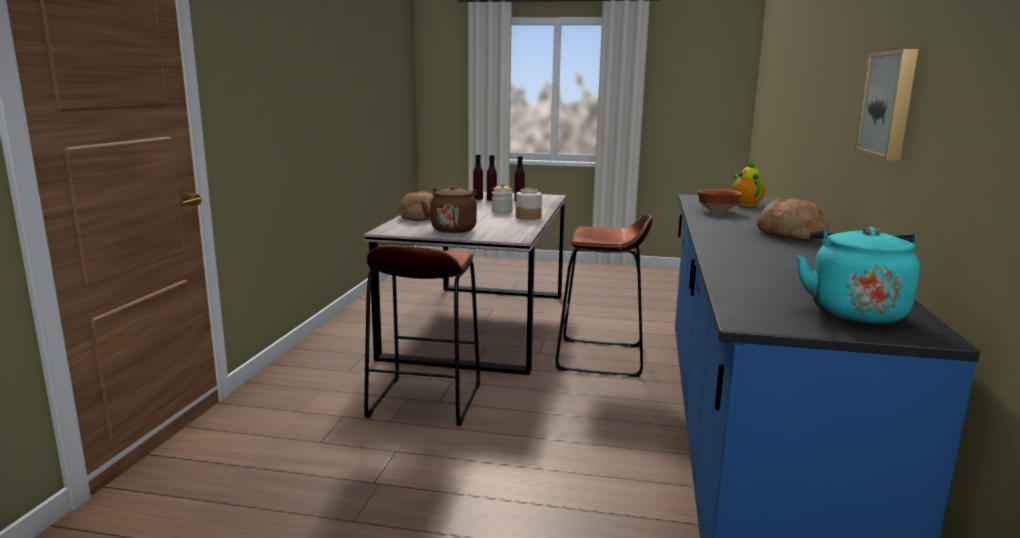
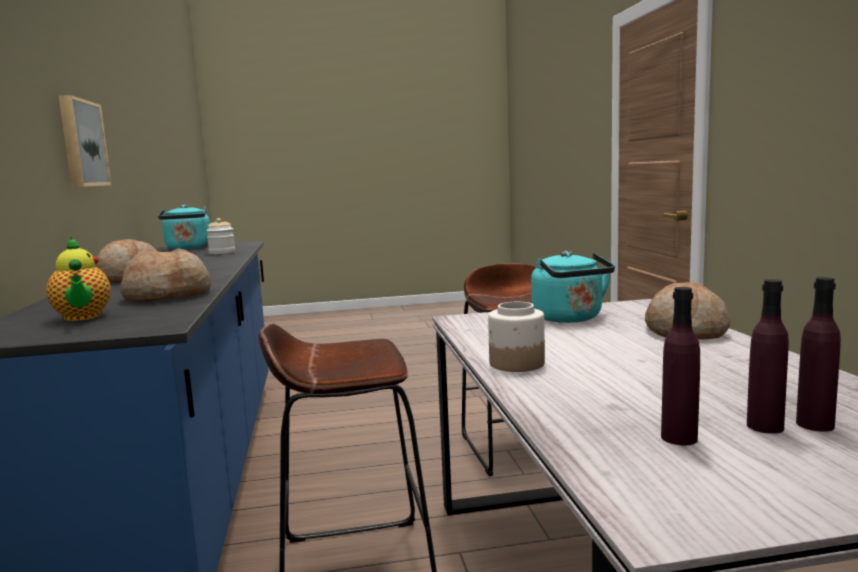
camera: 160 degrees right, 5 degrees down
brown kettle [421,186,478,233] -> turquoise kettle [531,251,615,323]
jar [492,183,513,213] -> jar moved to [206,218,235,254]
bowl [697,189,742,213] -> bread [120,248,211,302]

